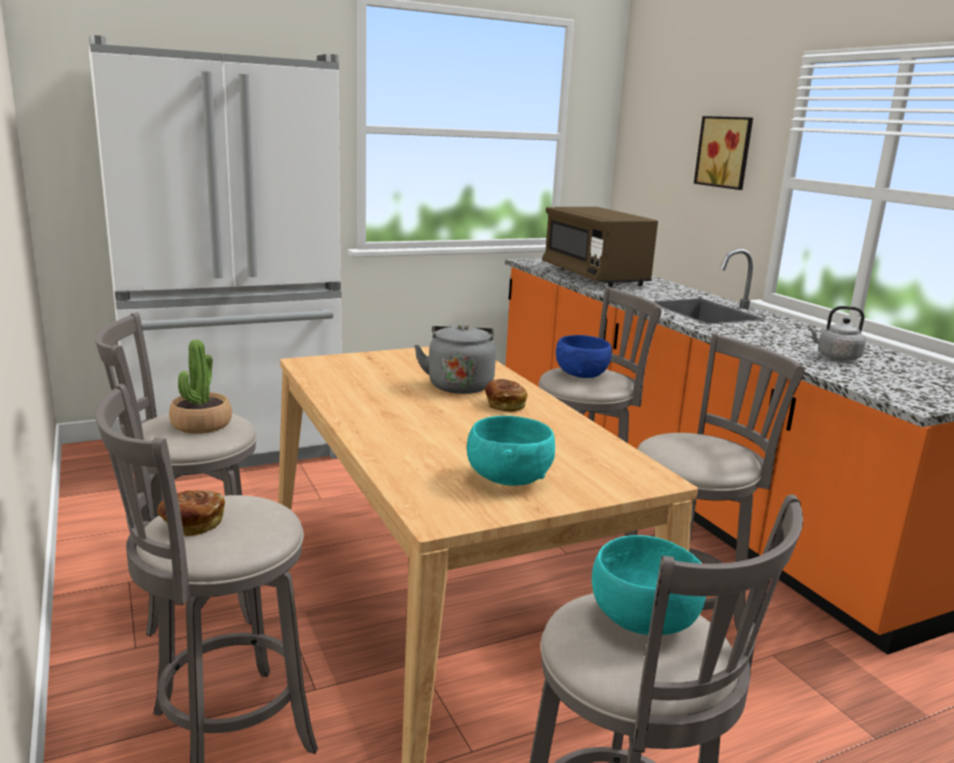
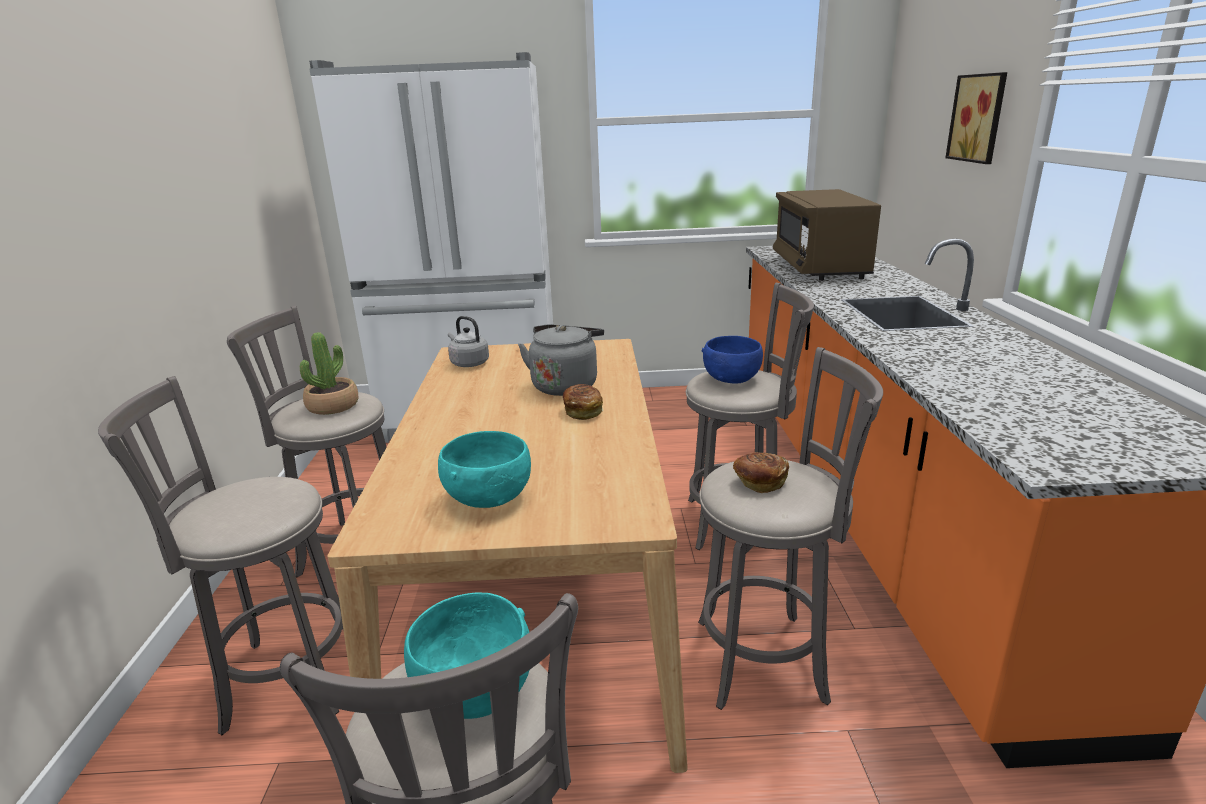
camera: 25 degrees right, 5 degrees up
bread [157,490,225,536] -> bread moved to [733,452,789,493]
grey kettle [808,306,866,361] -> grey kettle moved to [448,316,489,367]

